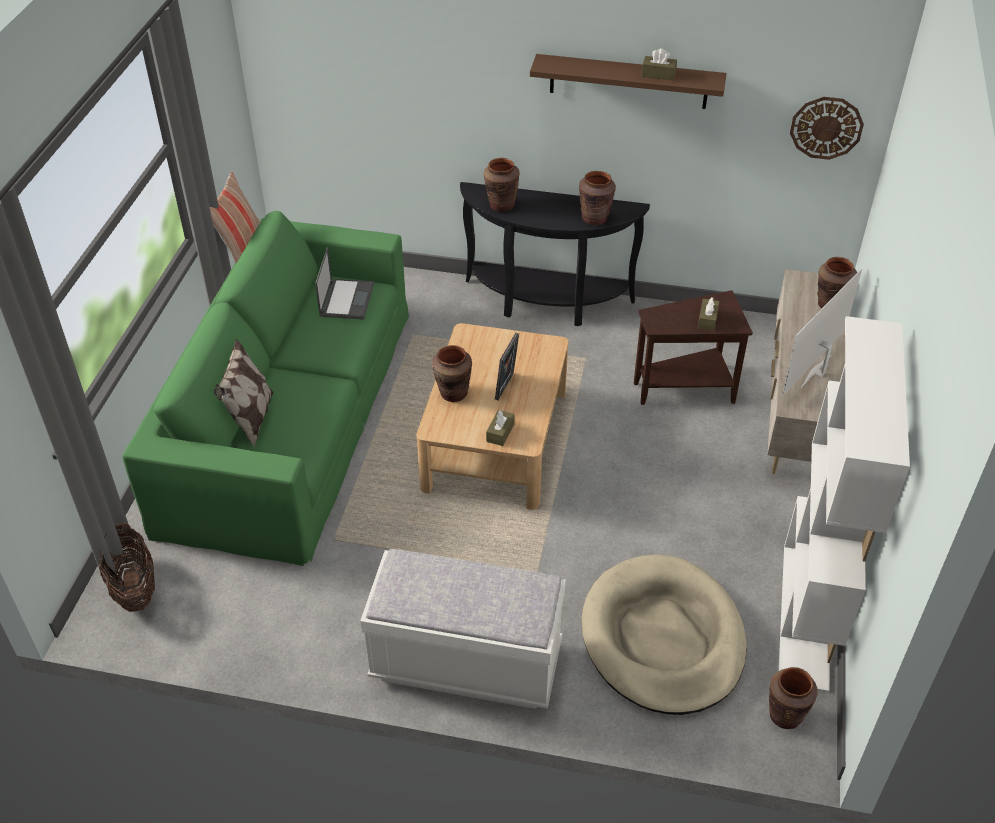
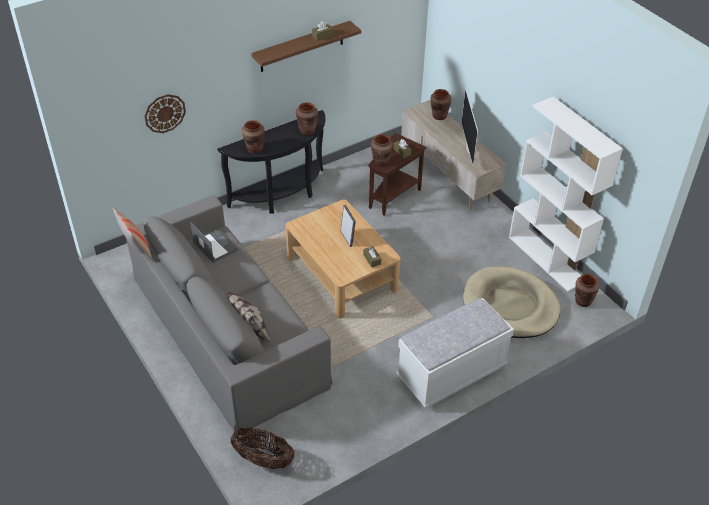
camera: 45 degrees left, 0 degrees up
green sofa [123,211,409,566] -> grey sofa [126,195,332,432]
brown vase [432,345,472,402] -> brown vase moved to [371,134,393,167]
wall clock [790,97,864,160] -> wall clock moved to [144,94,186,133]

